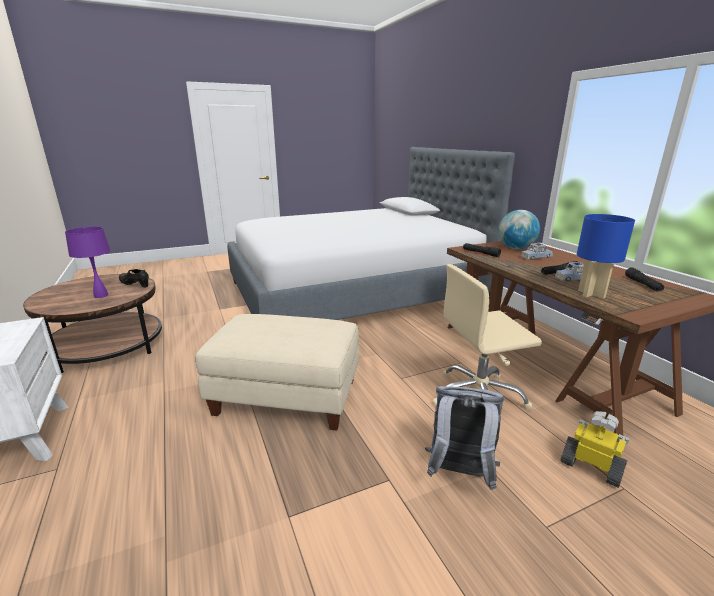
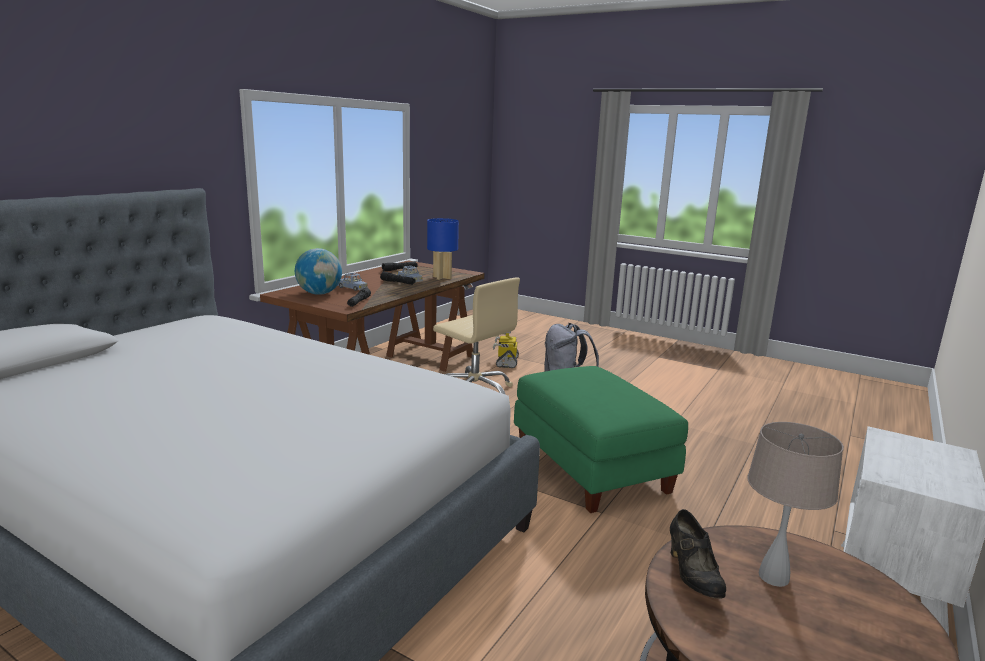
camera: 125 degrees left, 5 degrees down
purple table lamp [65,226,111,298] -> beige table lamp [747,422,844,587]
beige ottoman [195,314,359,431] -> green ottoman [514,366,688,513]

